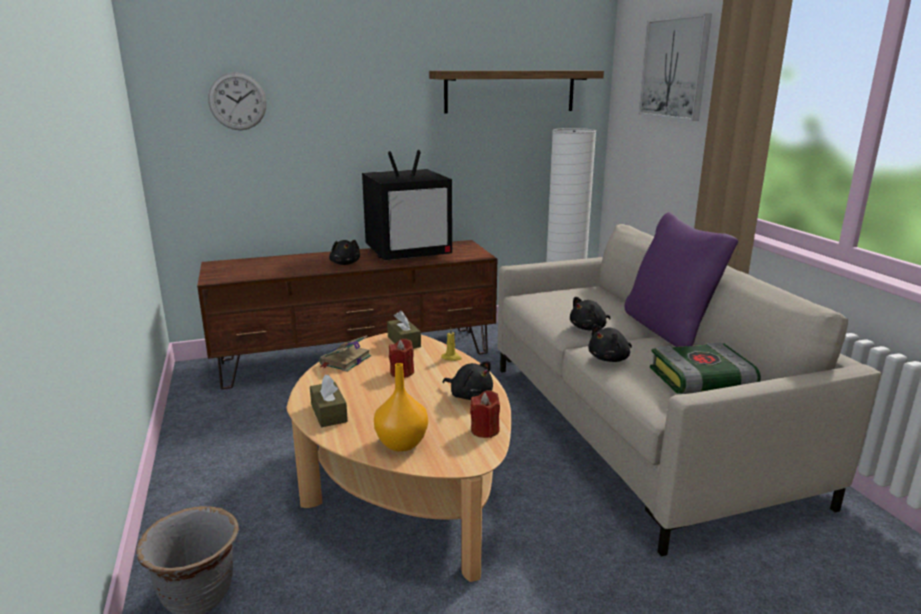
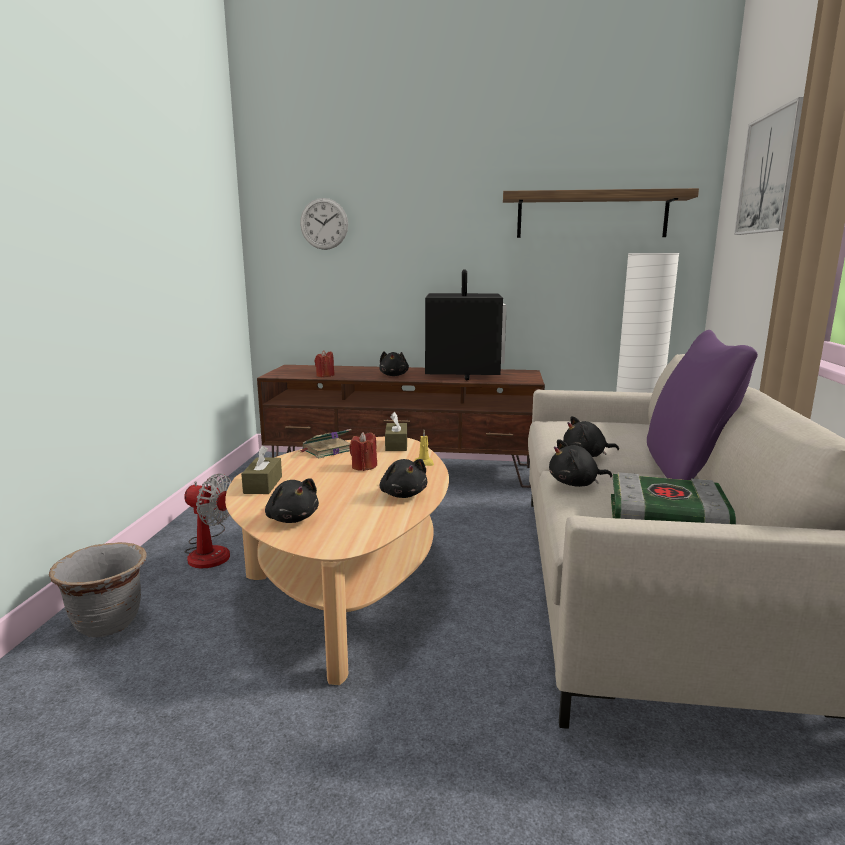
camera: 25 degrees right, 5 degrees down
television [362,150,452,261] -> television turned 90 degrees counterclockwise [425,269,507,380]
orange vase [374,363,428,452] -> black plush toy [265,478,319,523]
red candle [470,390,500,438] -> red candle moved to [315,350,335,377]
none -> fan [184,474,232,569]

